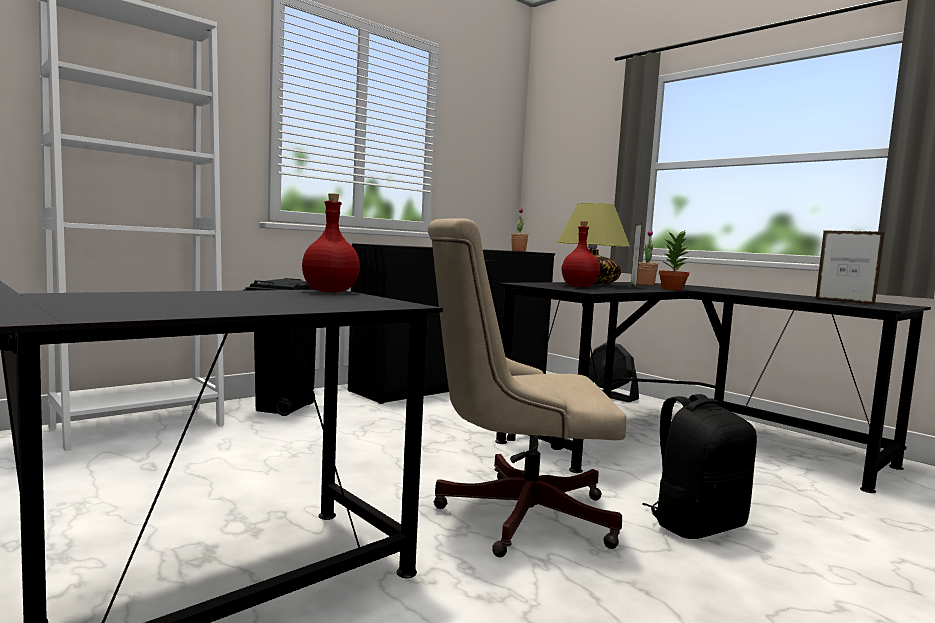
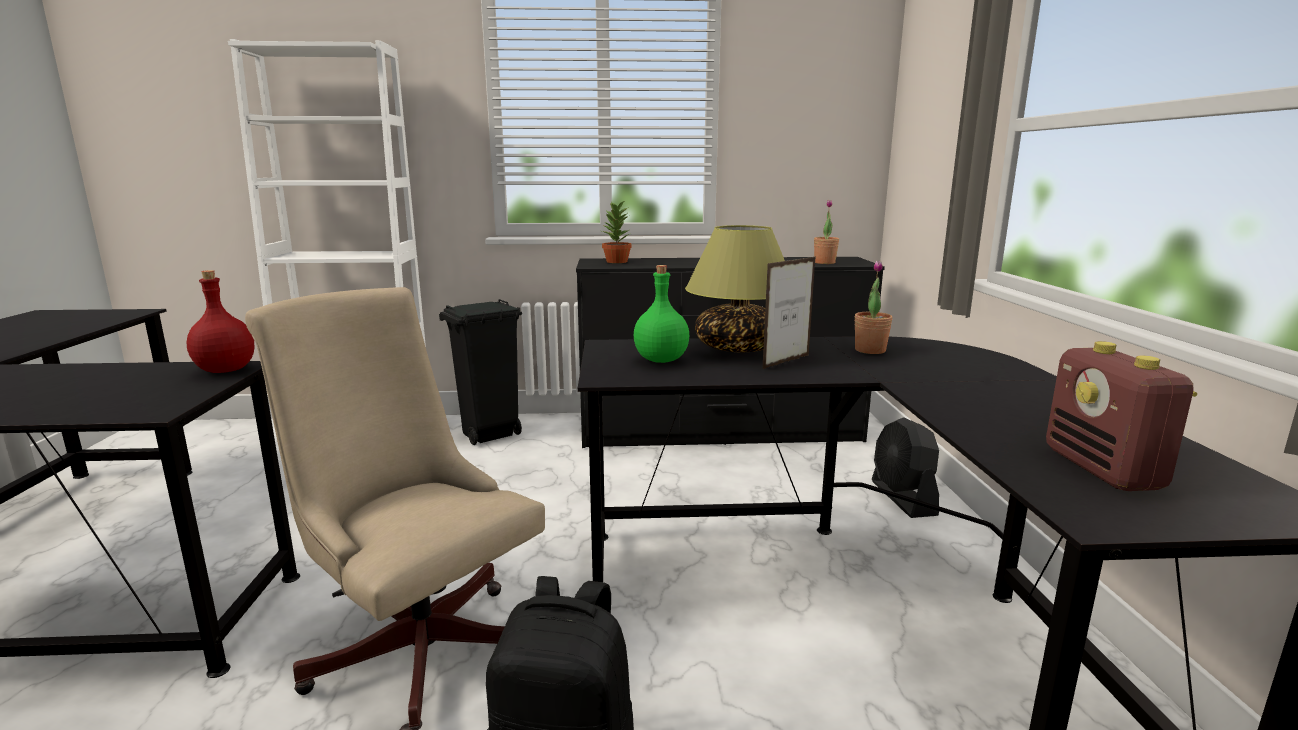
camera: 40 degrees right, 10 degrees up
red bottle [562,221,600,287] -> green bottle [634,265,689,363]
potted plant [659,231,690,290] -> potted plant moved to [602,200,632,263]
picture frame [815,230,884,305] -> radio [1046,341,1197,491]

